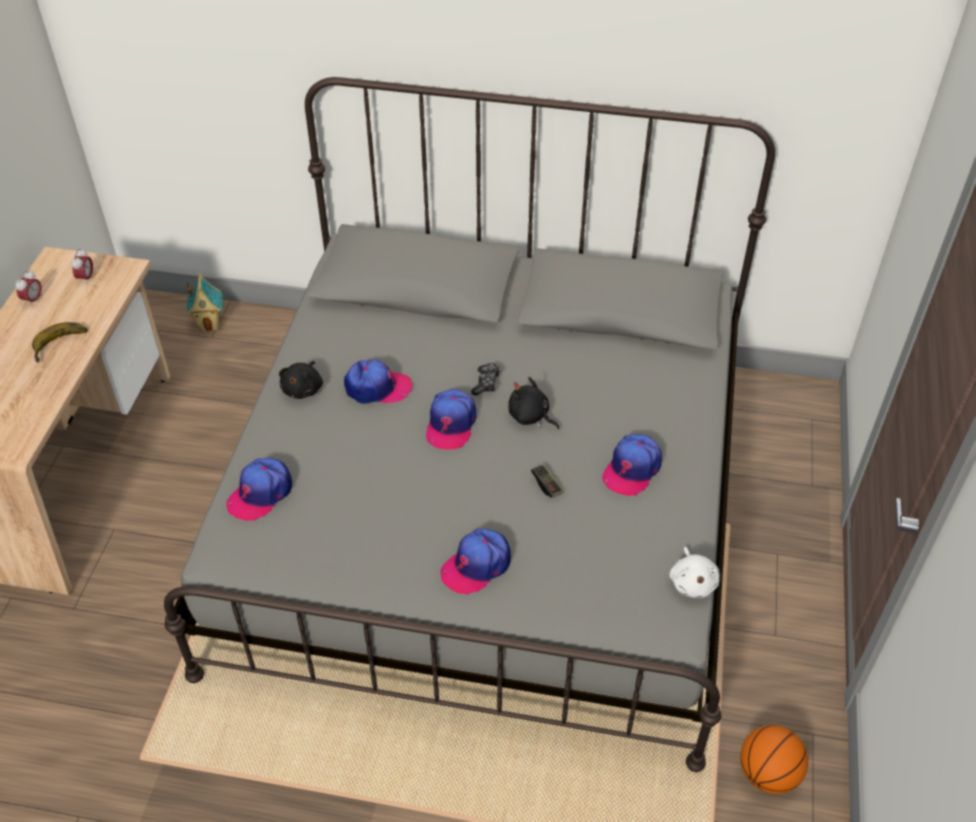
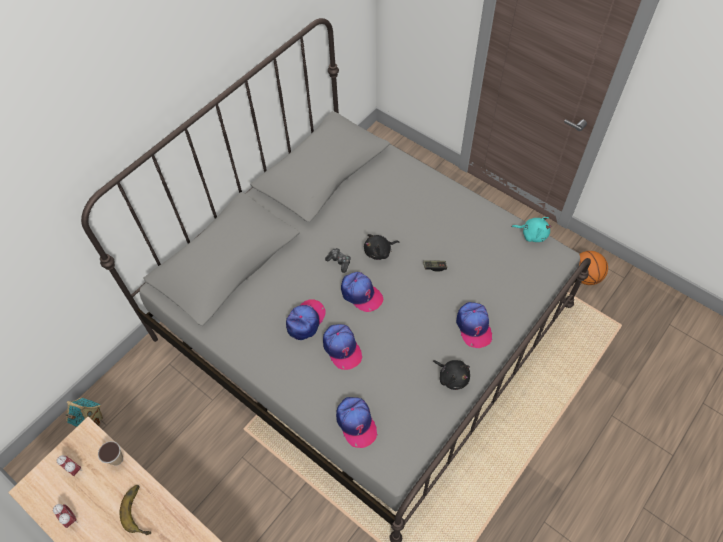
camera: 60 degrees left, 10 degrees up
black plush toy [279,361,323,399] -> black plush toy moved to [433,360,470,390]
cap [602,434,662,496] -> cap moved to [323,324,363,370]
white plush toy [669,547,720,598] -> turquoise plush toy [512,217,551,242]
none -> cup [98,441,123,466]

